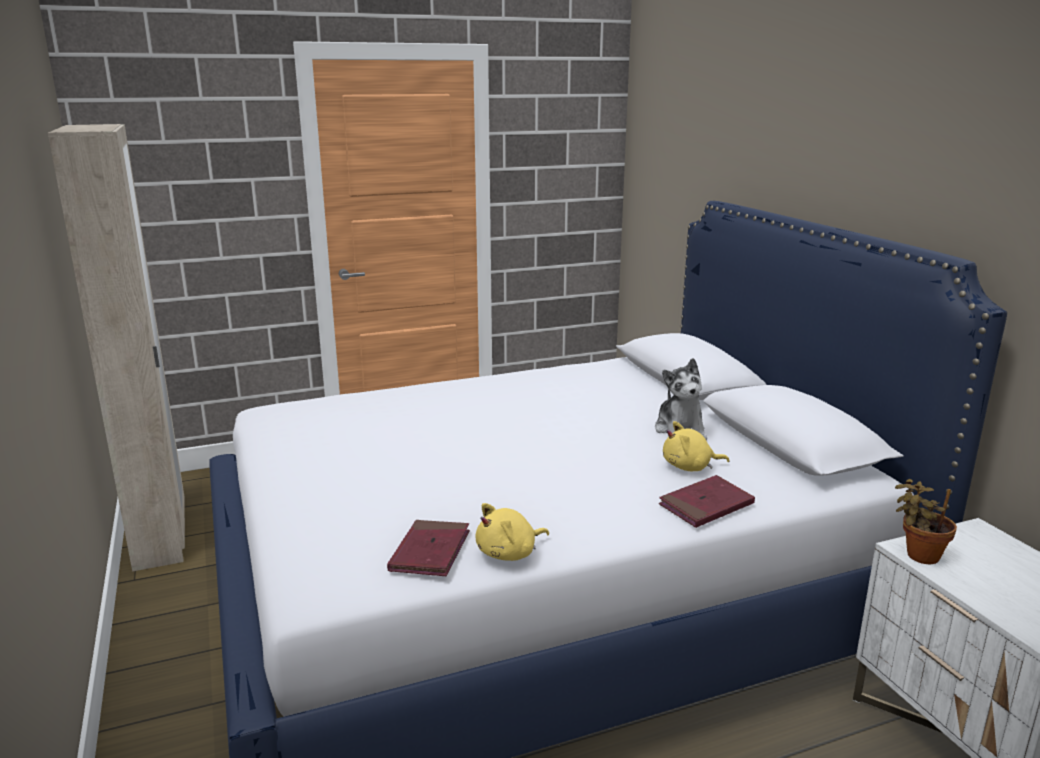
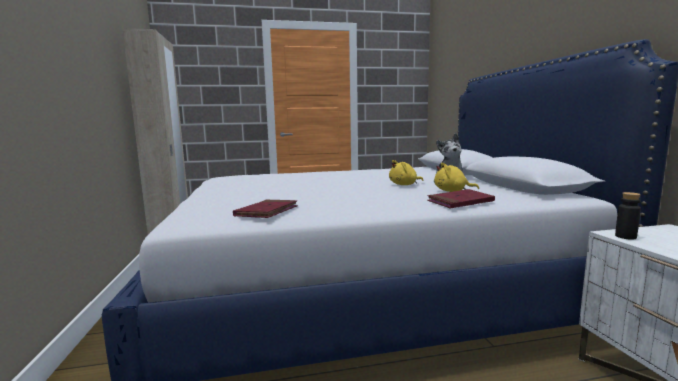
camera: 10 degrees right, 10 degrees down
yellow plush toy [475,503,549,561] -> yellow plush toy moved to [389,160,423,185]
potted plant [895,479,957,564] -> black bottle [615,192,641,240]

